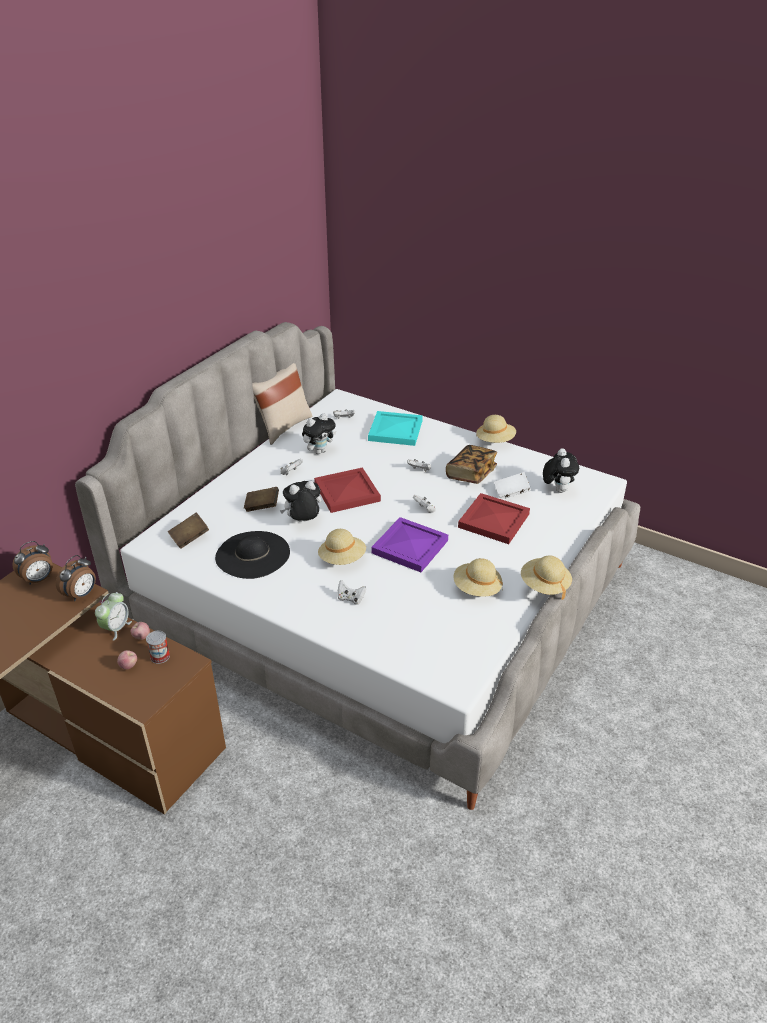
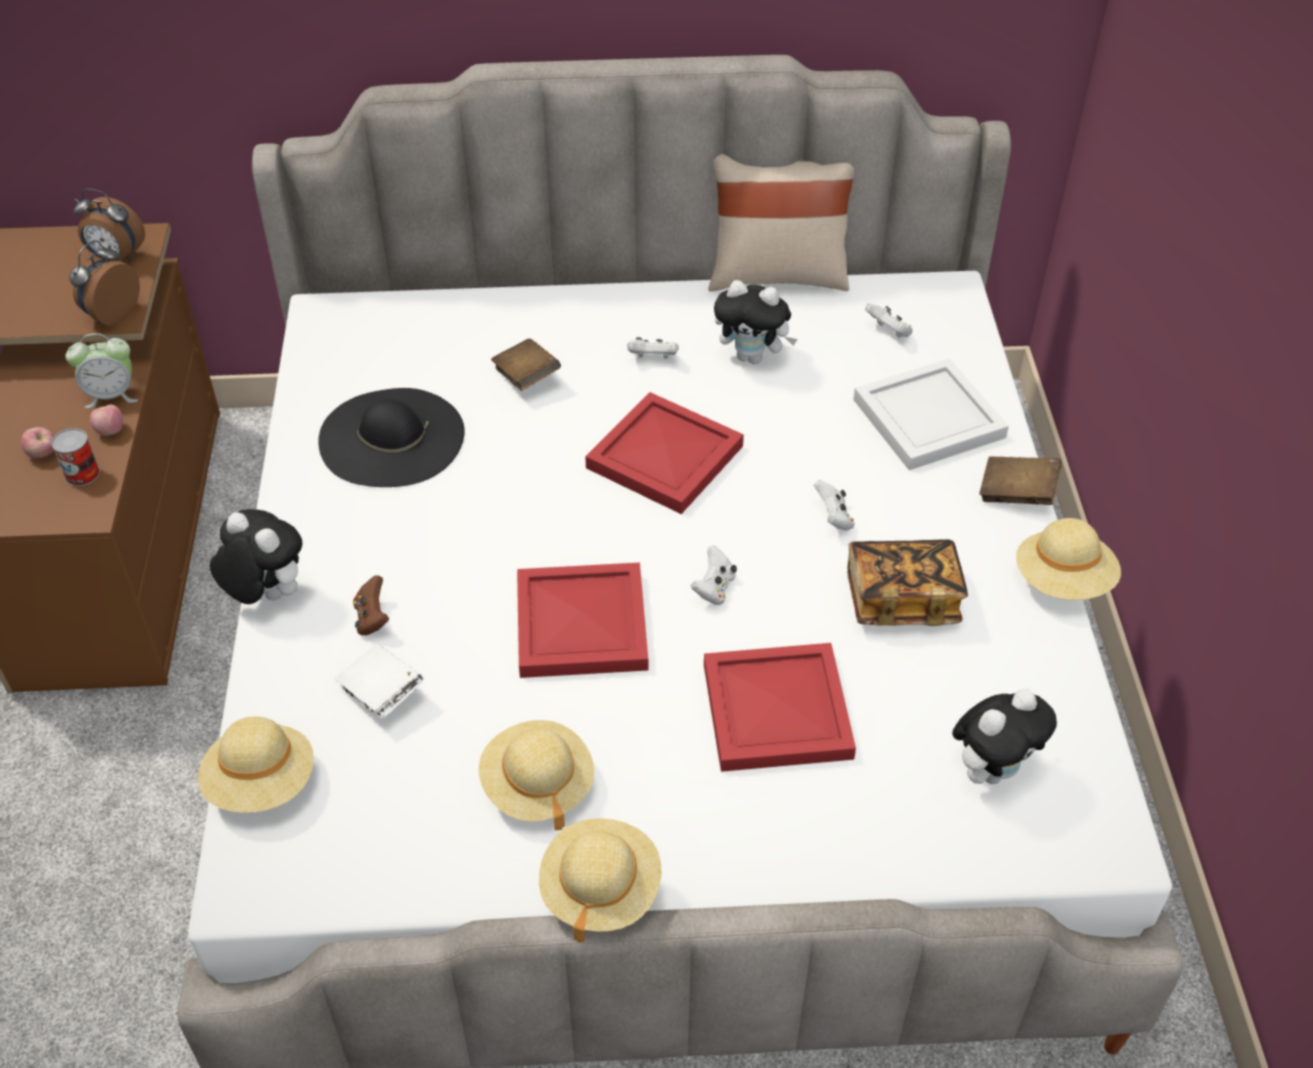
camera: 55 degrees right, 10 degrees up
alarm clock [56,555,96,601] -> alarm clock turned 120 degrees clockwise [69,240,140,325]
brown book [168,513,209,549] -> brown book moved to [980,456,1062,505]
plush toy [280,481,322,522] -> plush toy moved to [210,509,302,604]
beige hat [318,529,366,565] -> beige hat moved to [198,716,314,813]
white game controller [338,580,366,605] -> brown game controller [353,575,389,636]
turquoise tray [368,411,423,446] -> white tray [853,358,1009,470]
purple tray [371,517,448,572] -> red tray [517,562,648,678]
white book [494,472,531,500] -> white book moved to [335,644,424,719]

